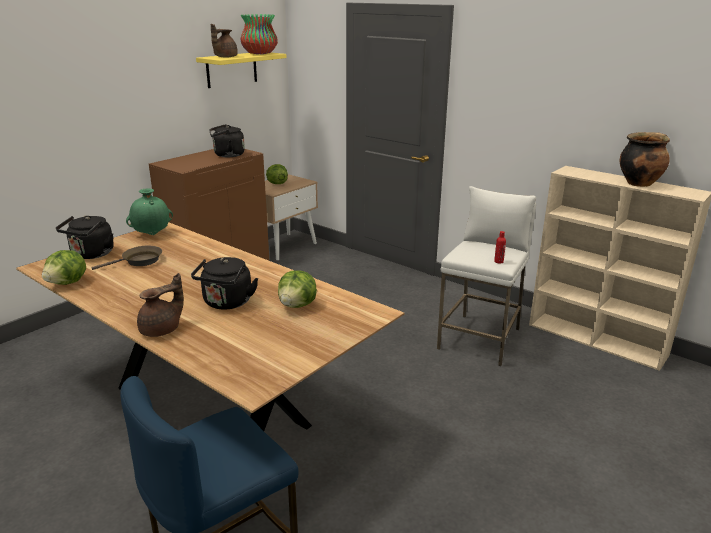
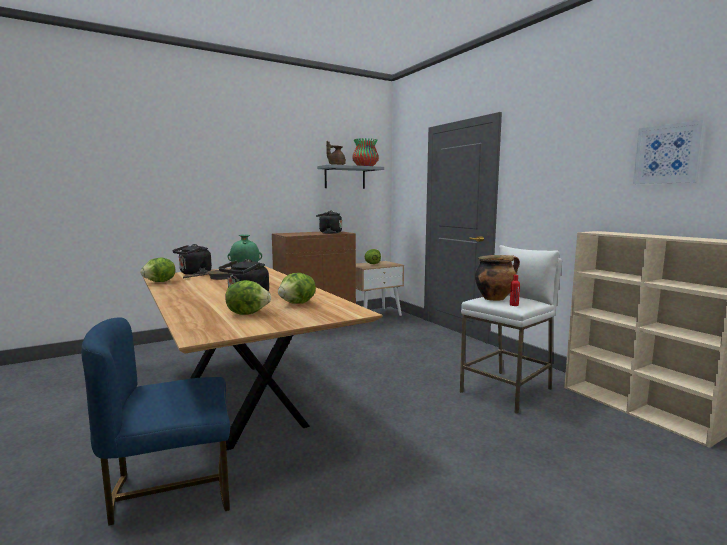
camera: 20 degrees right, 15 degrees down
brown teapot [137,273,184,337] -> none
yellow shelf [196,52,286,88] -> grey shelf [317,164,384,189]
cooking pot [620,132,670,187] -> cooking pot moved to [475,255,520,301]
none -> lettuce [225,280,271,315]
none -> picture [633,120,705,184]

